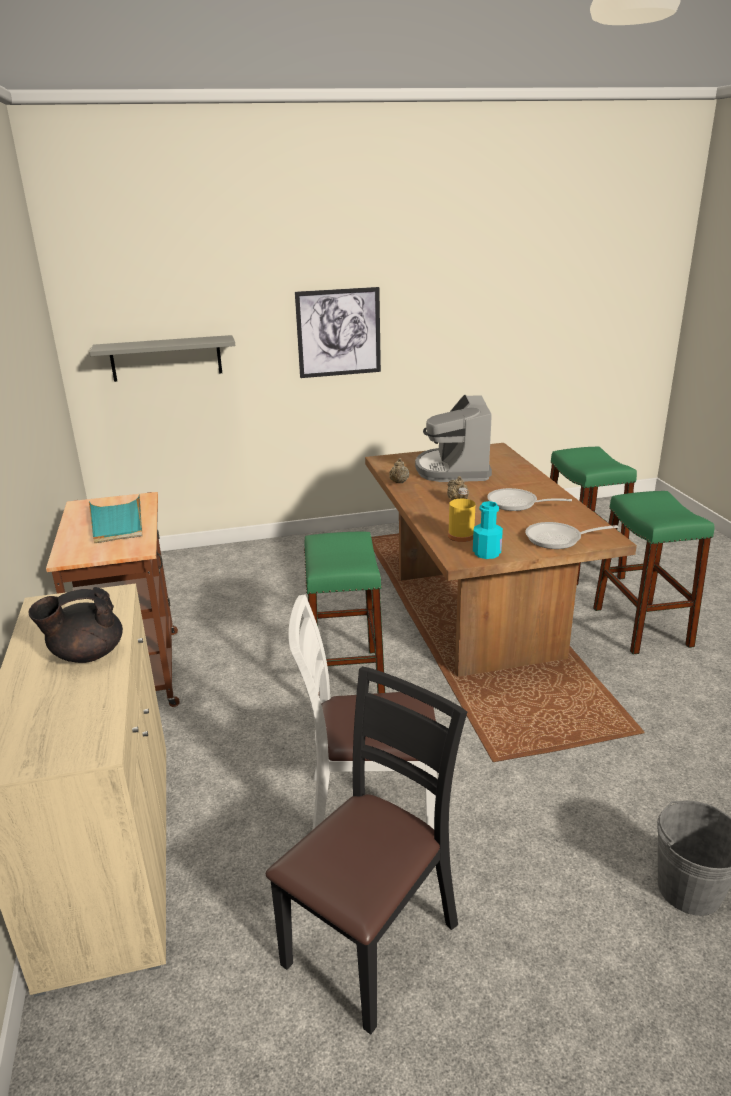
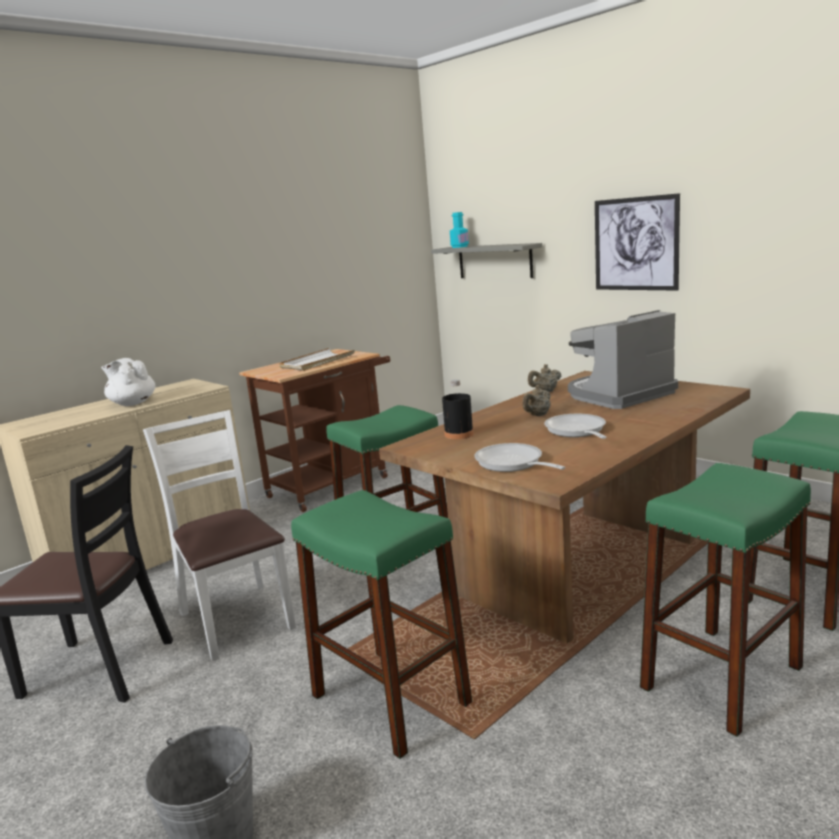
camera: 60 degrees right, 10 degrees down
black teapot [28,587,123,663] -> white teapot [101,358,156,406]
turquoise tray [89,494,143,543] -> white tray [279,348,355,371]
yellow bottle [448,488,475,542] -> black bottle [442,379,474,439]
turquoise bottle [473,501,503,559] -> turquoise bottle moved to [450,212,469,248]
none -> green stool [291,490,472,759]

